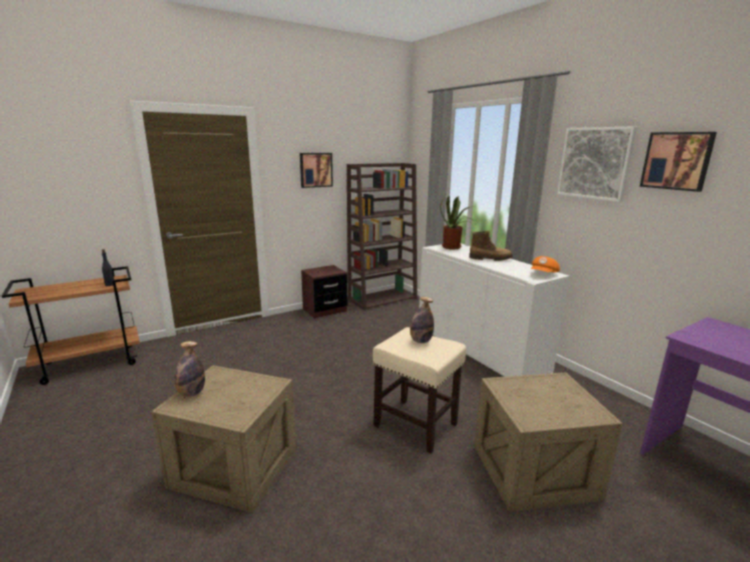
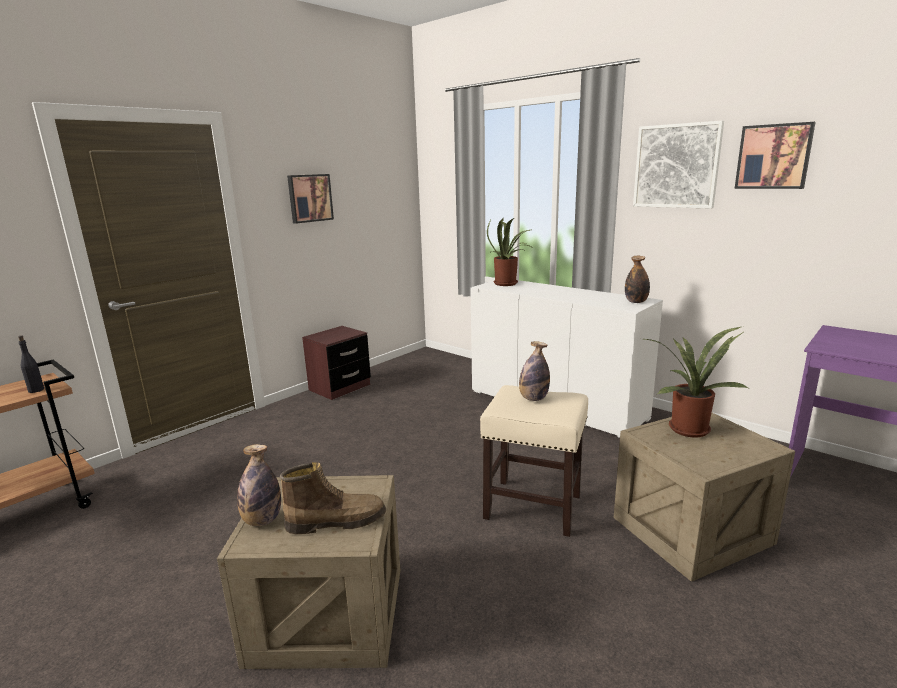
camera: 15 degrees left, 0 degrees up
brown bookcase [347,163,417,311] -> none
boot [469,231,513,261] -> boot moved to [280,462,386,534]
orange cap [531,256,560,272] -> bottle [625,256,650,303]
none -> potted plant [644,327,748,438]

